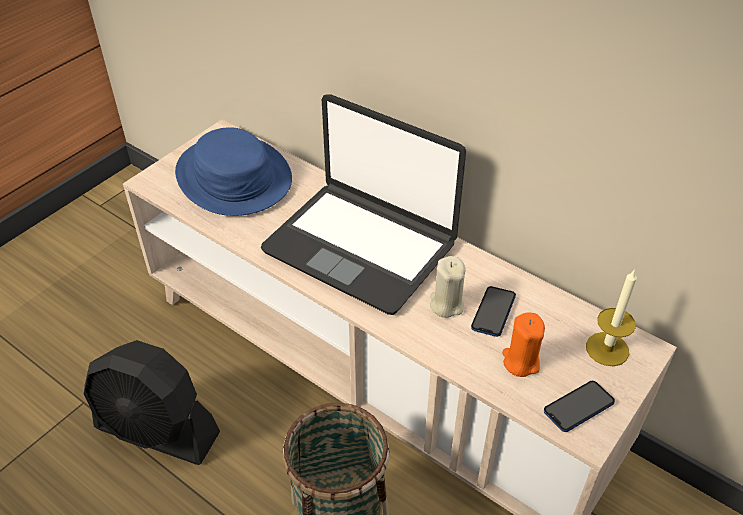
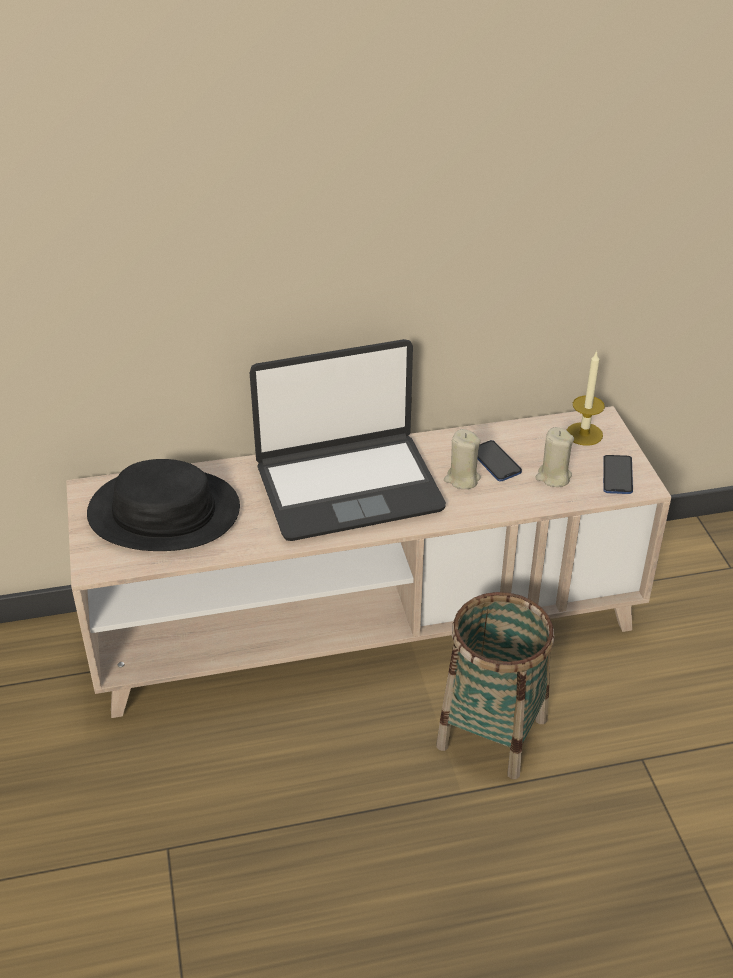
camera: 50 degrees left, 5 degrees down
black fan [84,340,220,465] -> none
blue hat [175,127,292,216] -> black hat [87,459,240,551]
orange candle [502,312,545,377] -> beige candle [535,427,574,487]

